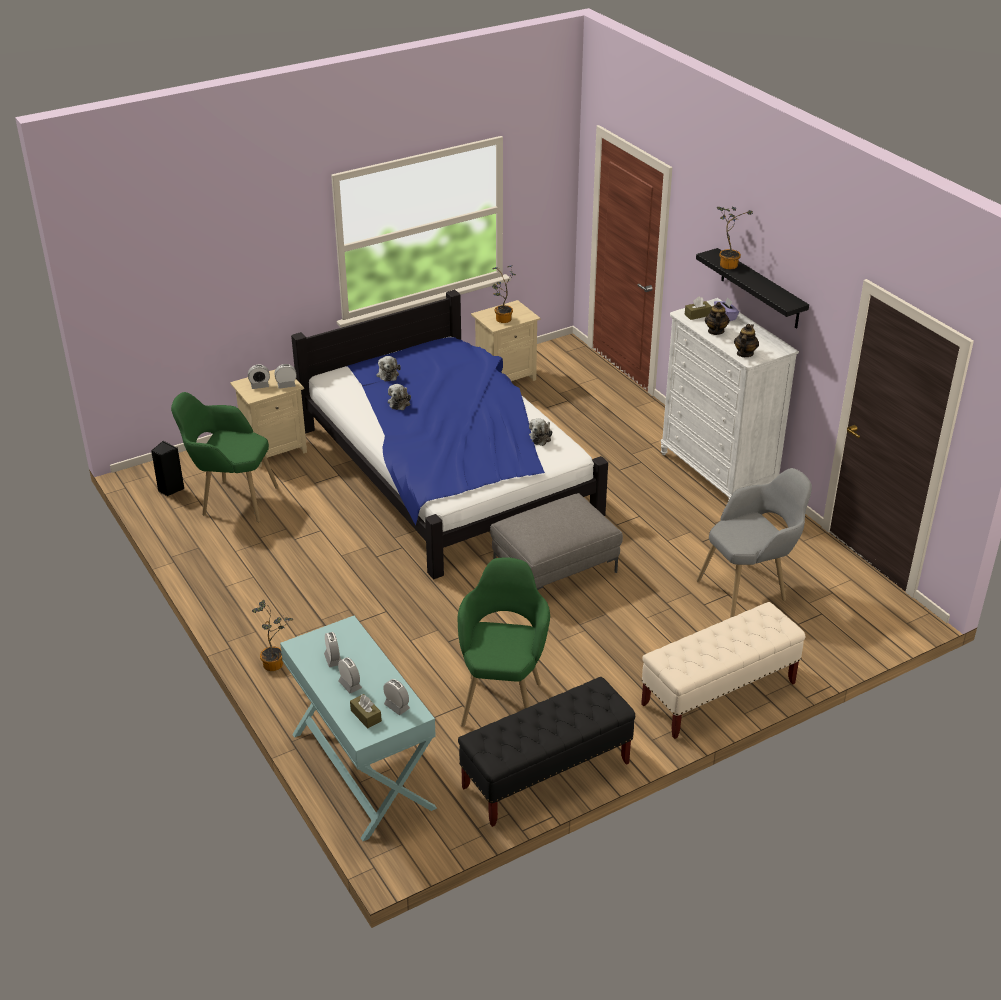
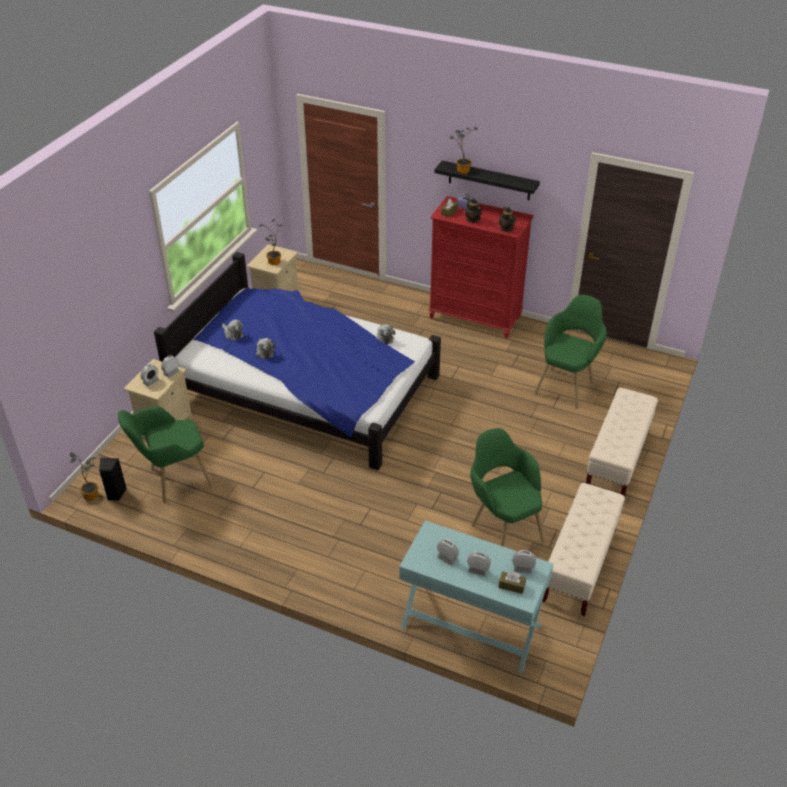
camera: 35 degrees left, 5 degrees up
potted plant [252,600,293,671] -> potted plant moved to [69,452,99,500]
black bench [458,677,635,827] -> beige bench [542,483,625,617]
grey ottoman [490,493,623,590] -> none
white dresser [661,298,799,501] -> red dresser [429,196,534,339]
grey armchair [696,468,812,618] -> green armchair [534,295,607,409]

